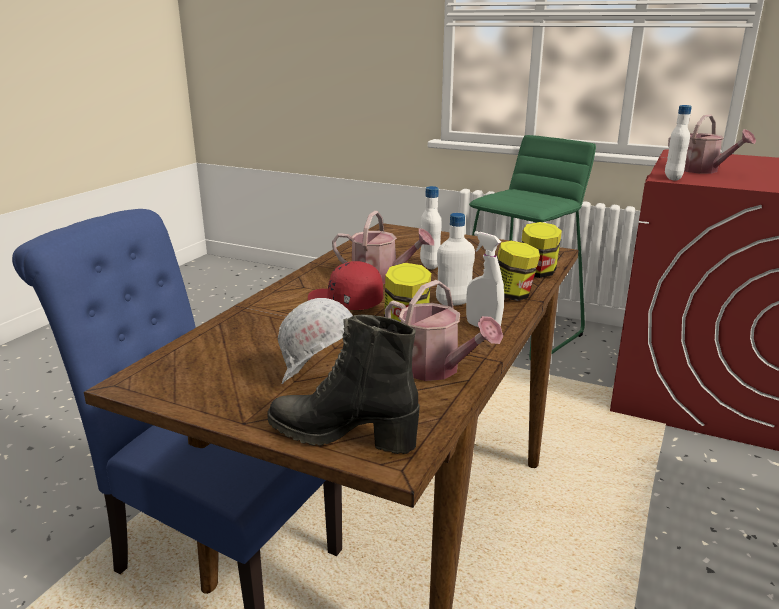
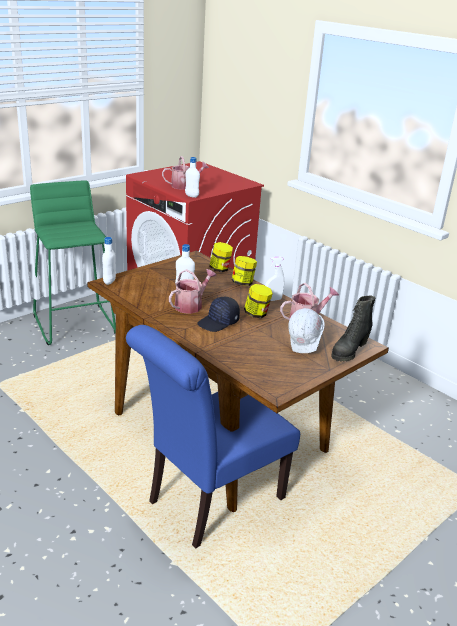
camera: 70 degrees left, 5 degrees up
red cap [308,261,383,310] -> black cap [198,297,240,332]
white bottle [436,213,475,306] -> white bottle moved to [102,237,116,285]

